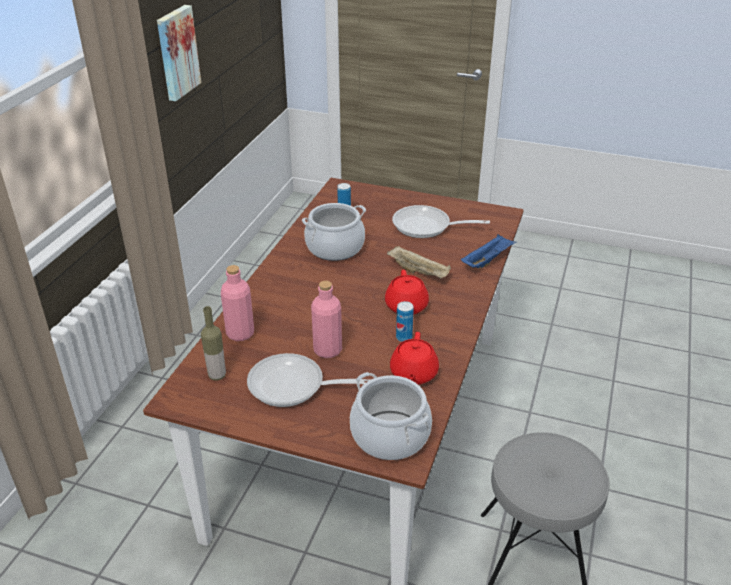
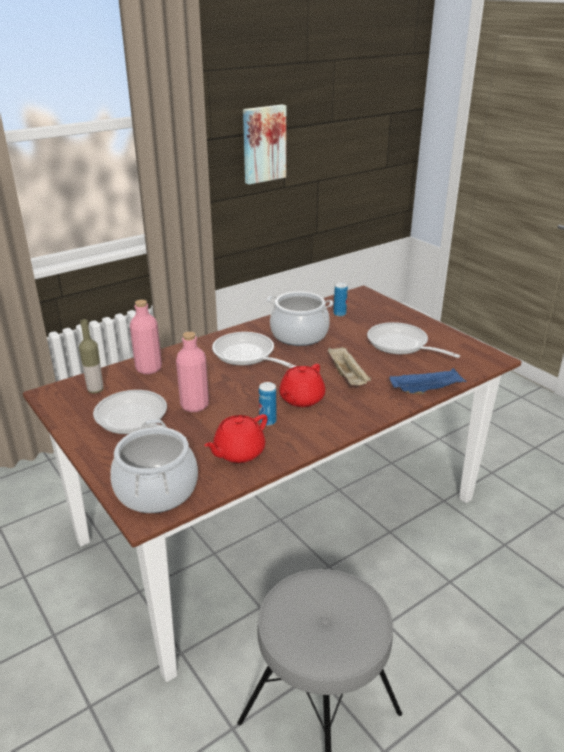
camera: 35 degrees right, 5 degrees down
none -> frying pan [212,332,296,368]

